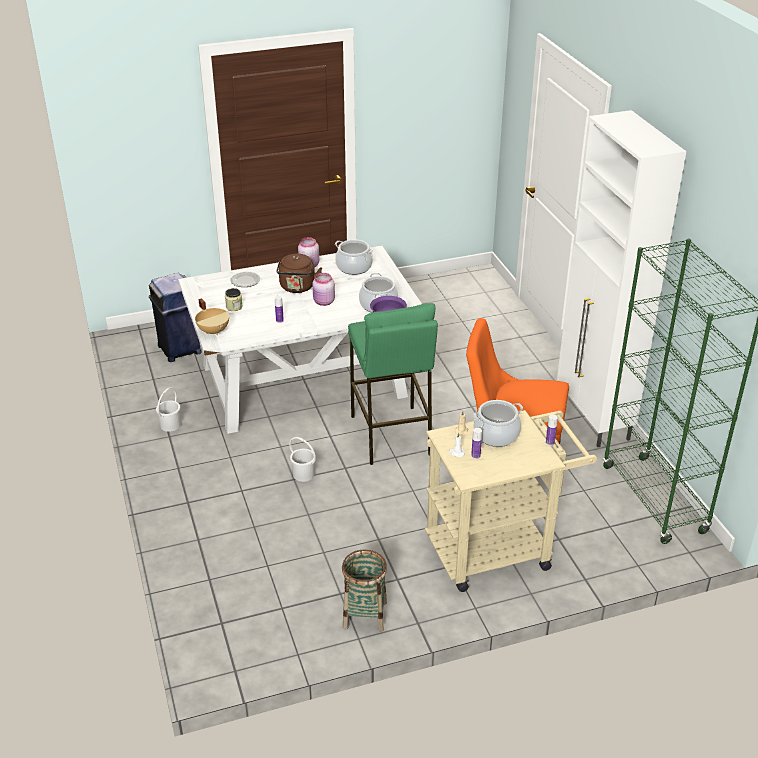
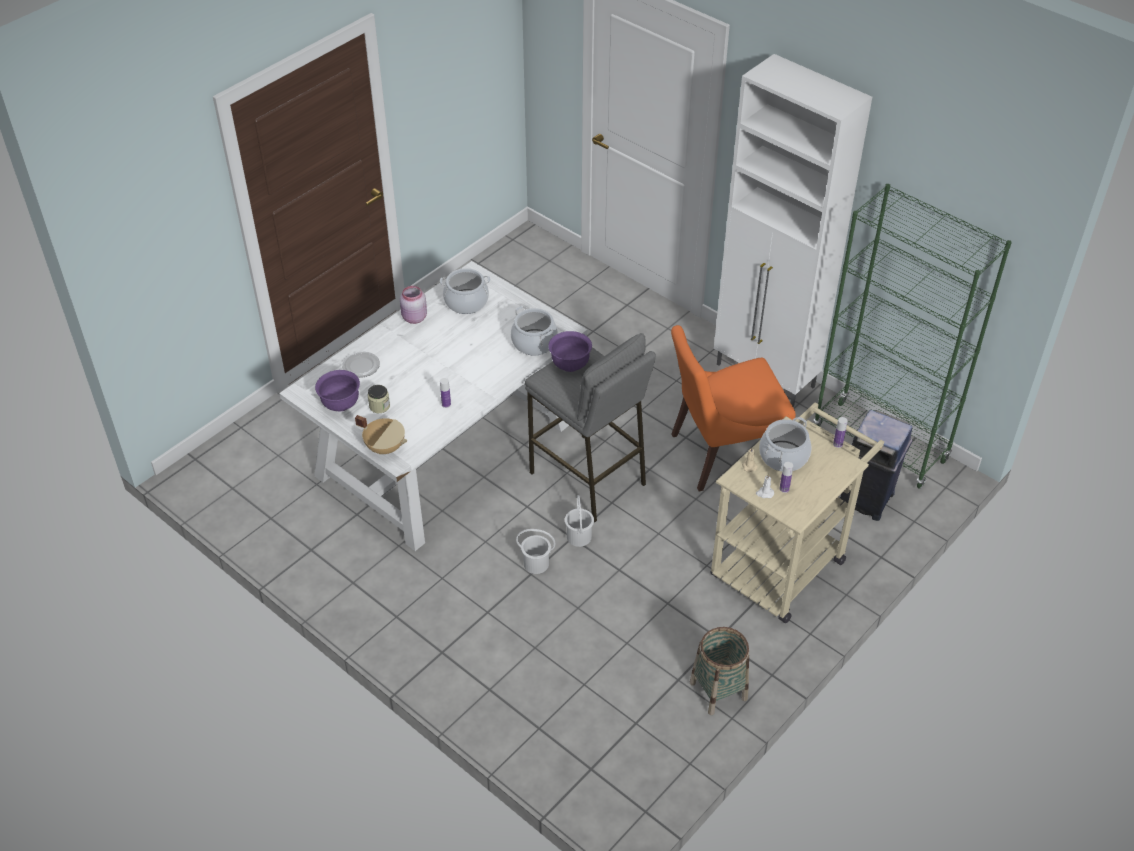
camera: 30 degrees left, 10 degrees up
blue trash can [149,273,202,362] -> blue trash can moved to [840,410,913,521]
white bucket [156,387,181,432] -> white bucket moved to [565,495,594,547]
brown kettle [276,254,322,293] -> none
pink jar [312,273,335,306] -> none
green stool [348,303,438,465] -> grey stool [525,333,656,522]
none -> purple bowl [315,370,360,411]

